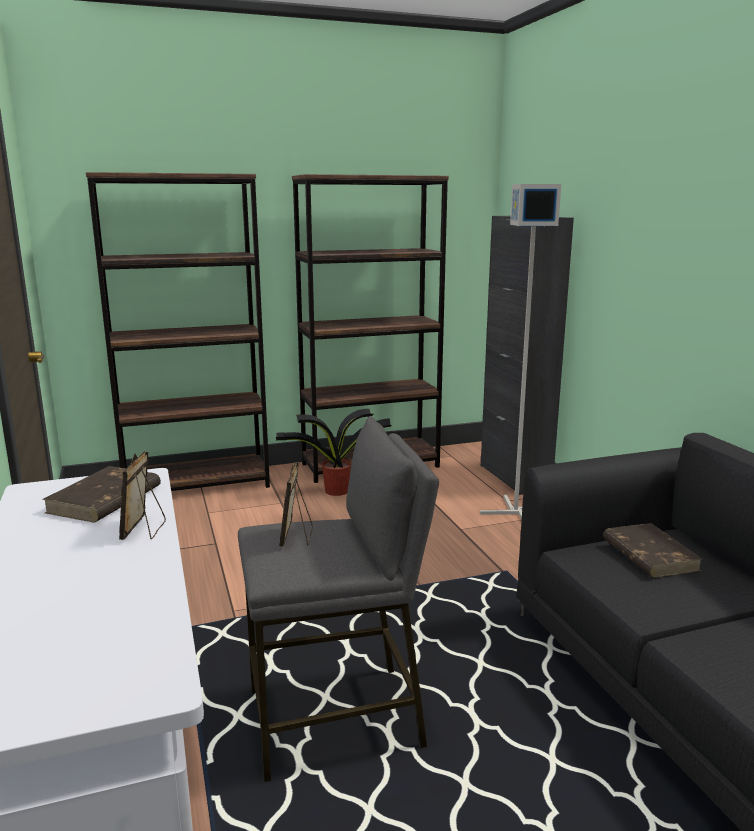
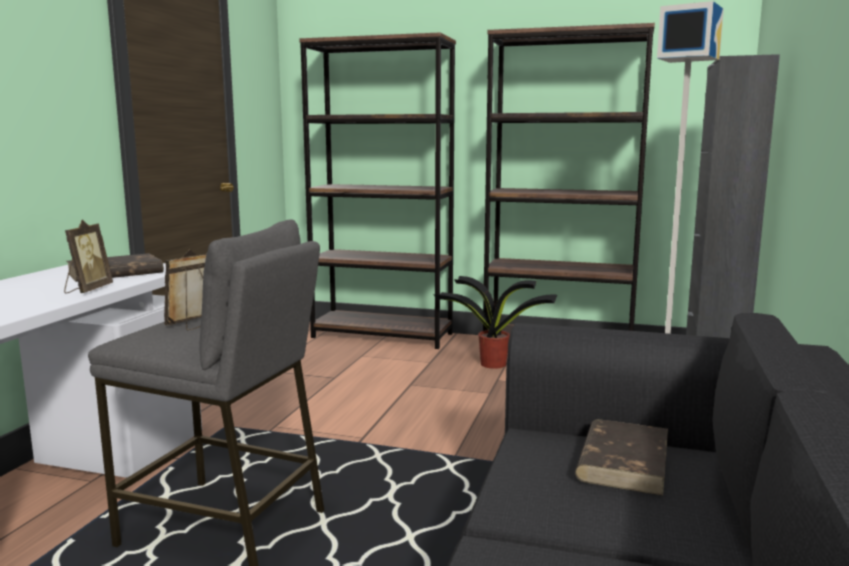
camera: 35 degrees right, 5 degrees down
picture frame [119,451,166,540] -> picture frame turned 150 degrees clockwise [64,220,113,294]

